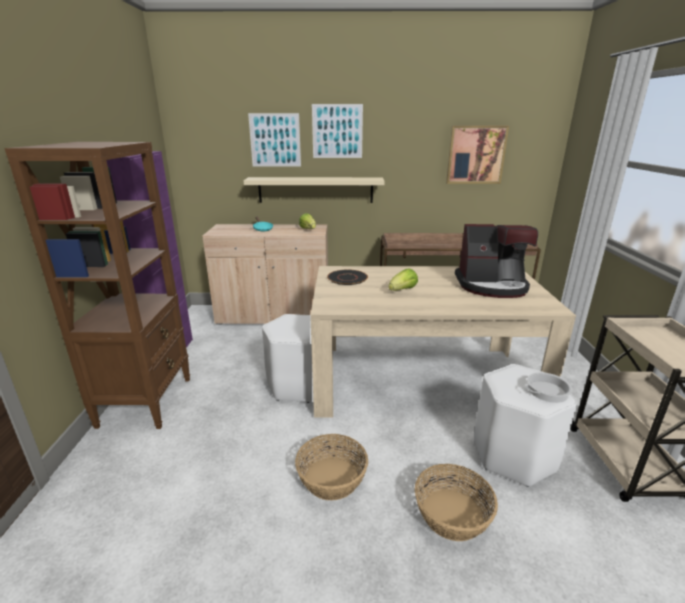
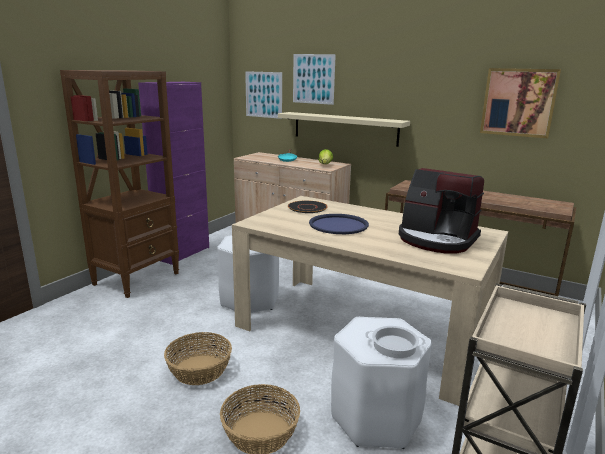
camera: 30 degrees right, 5 degrees down
picture [312,104,363,158] -> picture moved to [245,71,282,119]
lettuce [388,268,418,291] -> blue tray [309,214,369,234]

